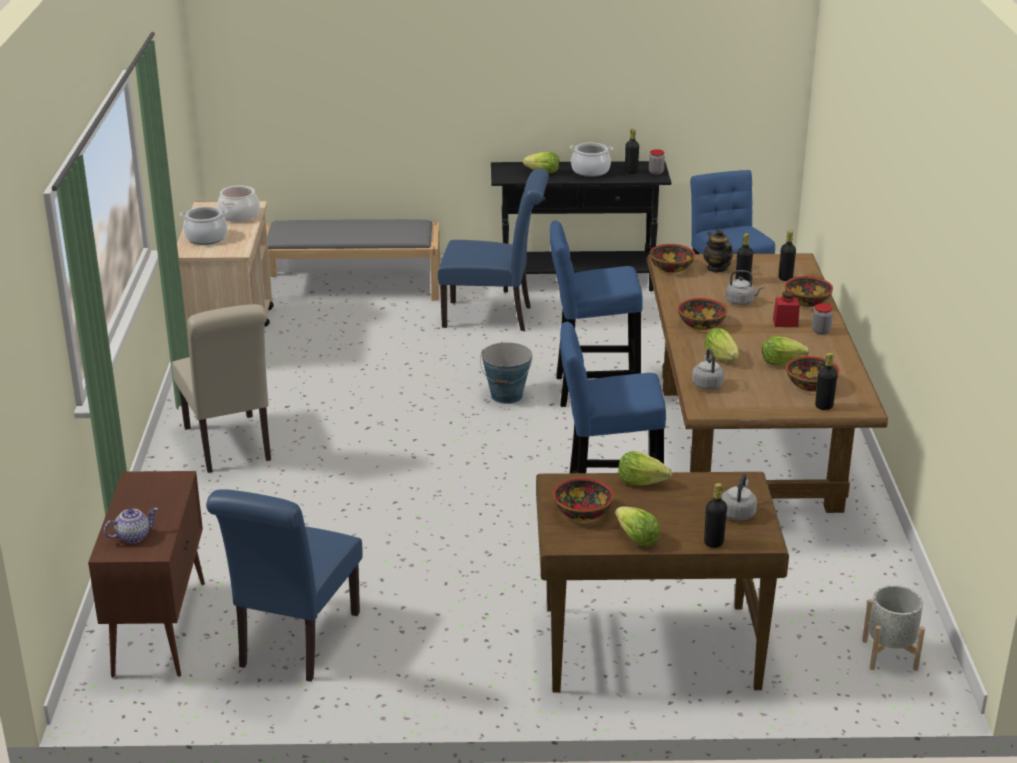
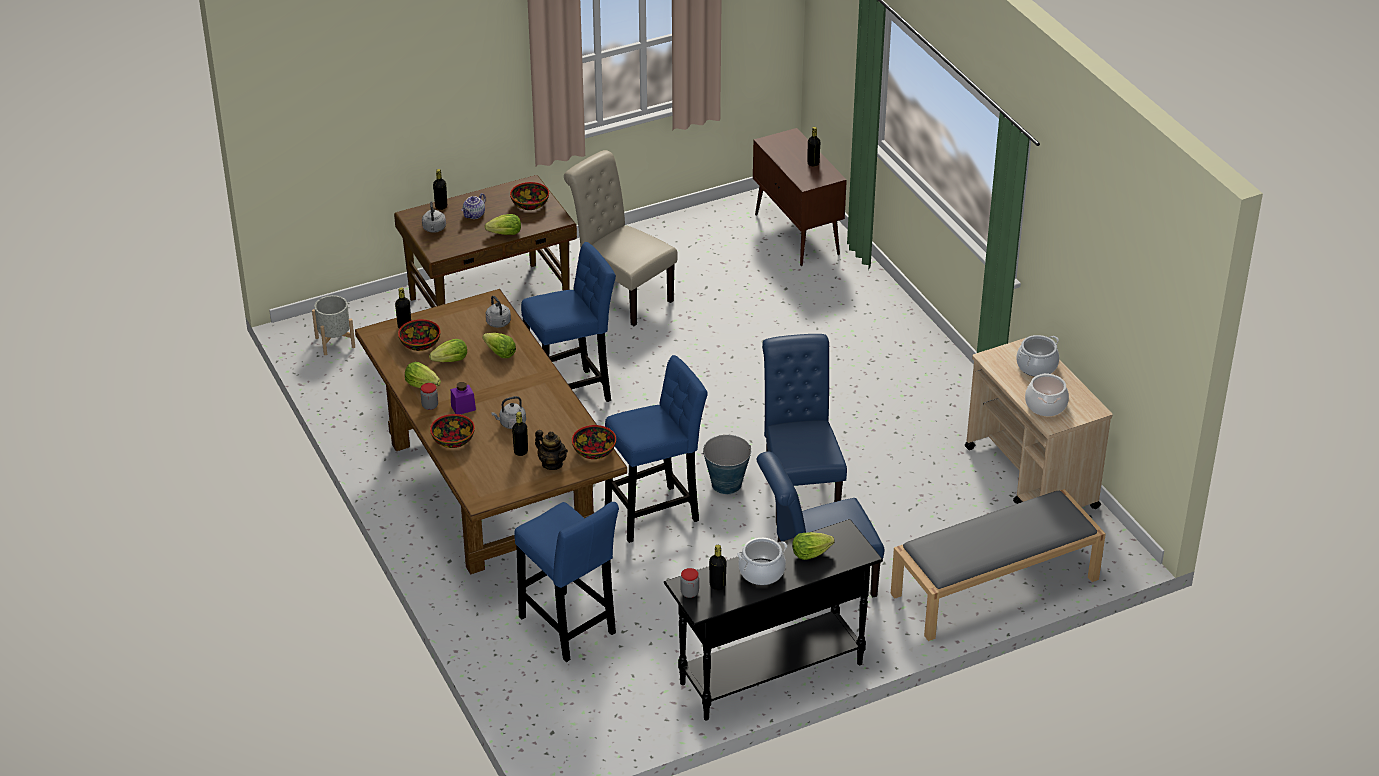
camera: 155 degrees right, 10 degrees up
teapot [104,507,158,543] -> teapot moved to [461,193,486,219]
beige chair [172,304,271,473] -> beige chair moved to [564,150,678,326]
blue chair [206,489,363,682] -> blue chair moved to [762,334,847,525]
lettuce [615,507,660,546] -> lettuce moved to [405,362,441,388]
bowl [678,298,727,330] -> none
red jar [773,291,799,327] -> purple jar [451,382,476,414]
black bottle [779,230,796,281] -> black bottle moved to [807,127,821,167]

